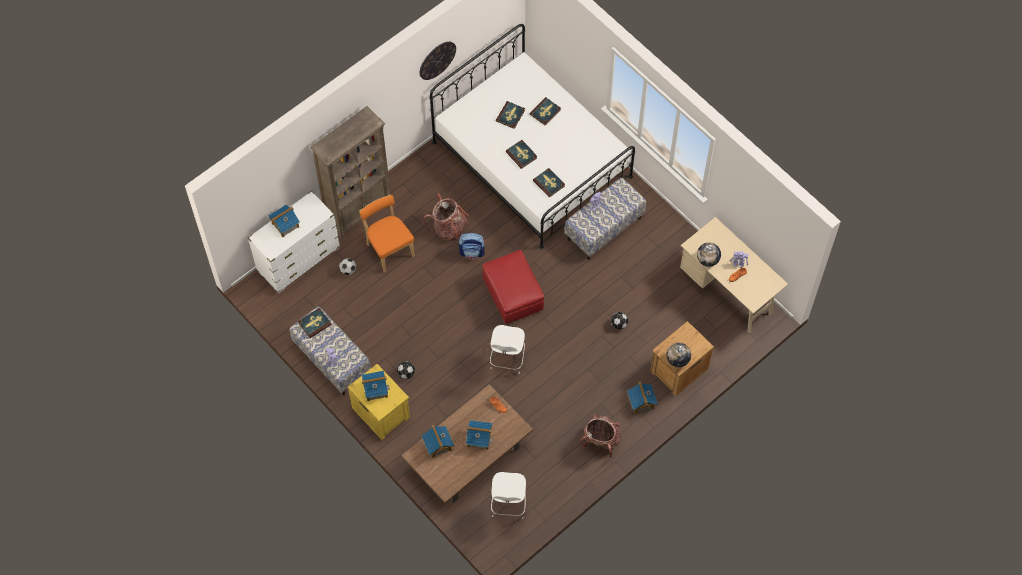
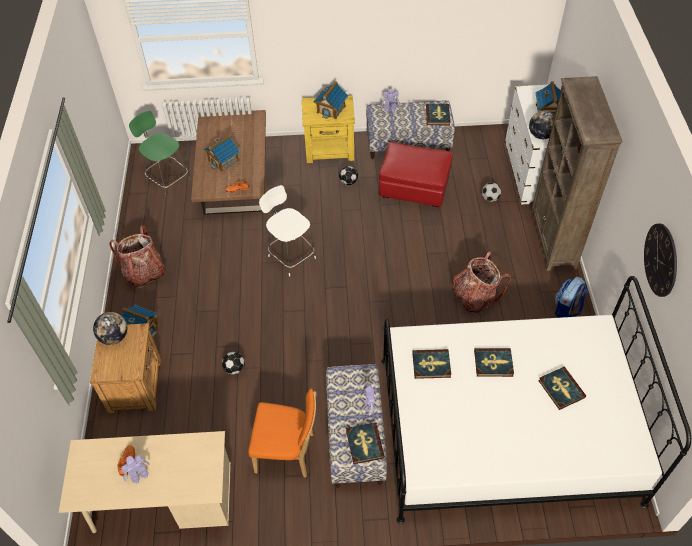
camera: 130 degrees right, 10 degrees down
orange chair [359,195,415,272] -> orange chair moved to [248,389,317,478]
toy house [421,425,454,458] -> none
backpack [459,233,485,259] -> backpack moved to [554,277,588,318]
red ottoman [483,250,544,324] -> red ottoman moved to [379,142,453,207]
white chair [491,472,526,519] -> green chair [129,111,191,197]
book [530,97,561,126] -> book moved to [346,422,385,464]
globe [697,242,721,267] -> globe moved to [529,111,555,139]

